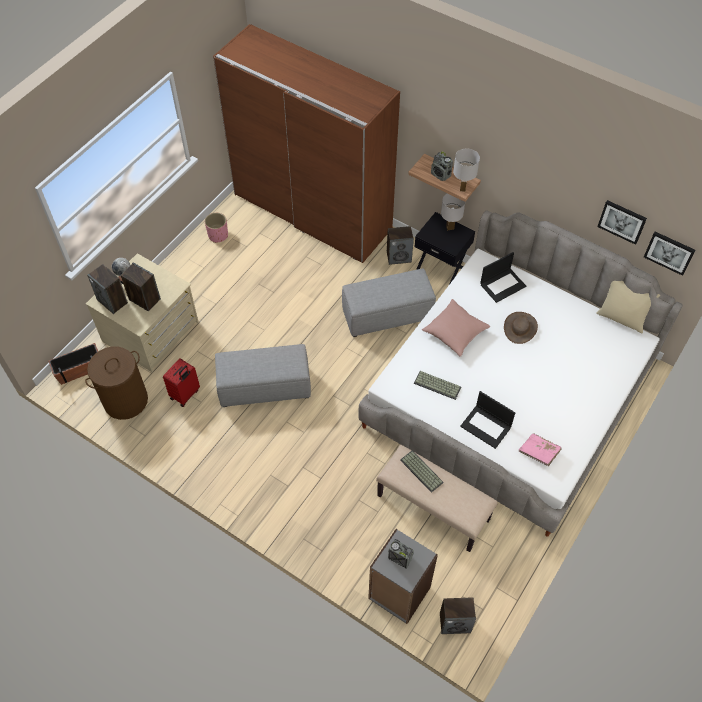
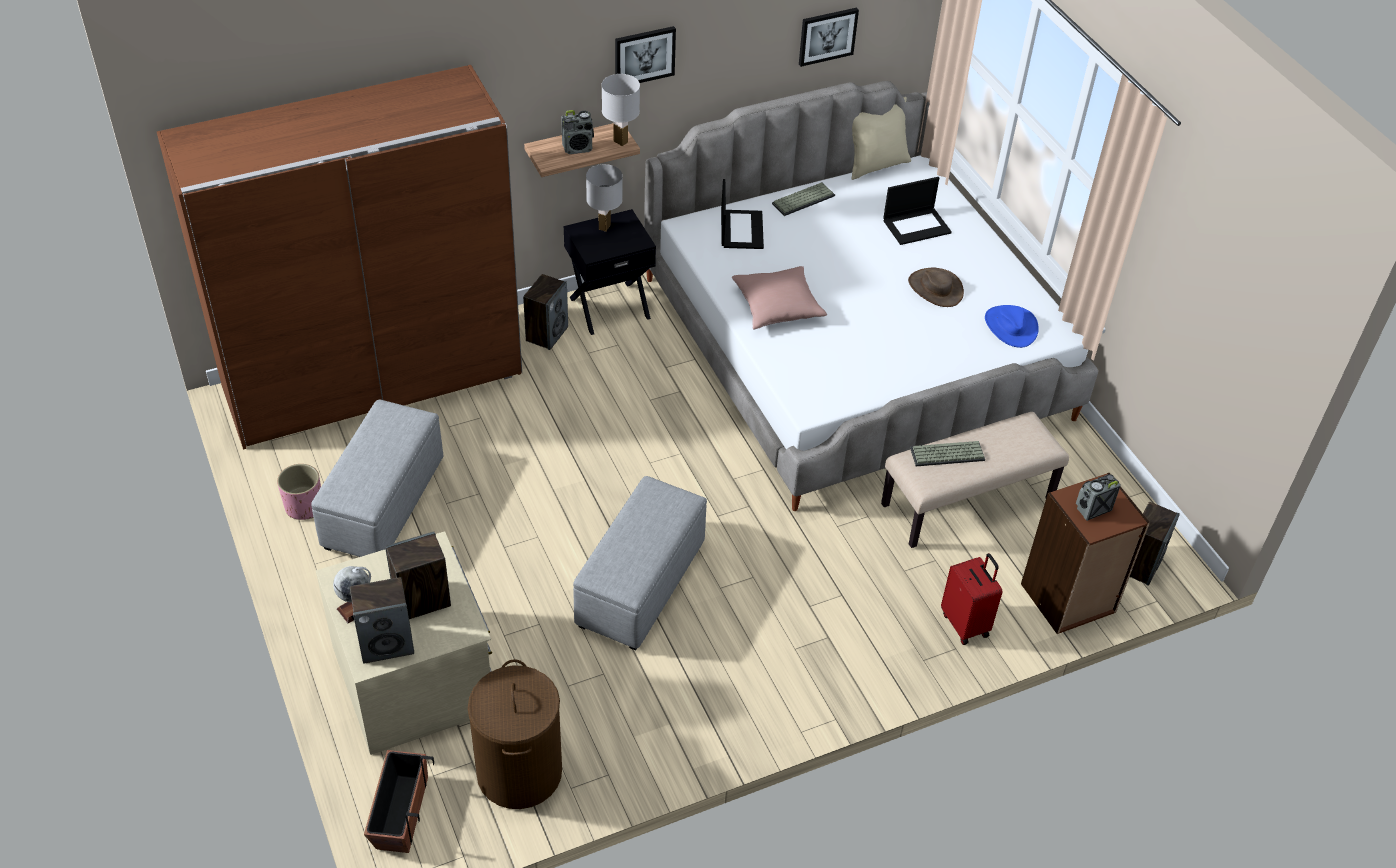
camera: 60 degrees left, 10 degrees down
red suitcase [163,358,200,407] -> red suitcase moved to [941,553,1003,645]
grey ottoman [342,269,436,337] -> grey ottoman moved to [311,399,443,557]
grey bookcase [368,529,438,624] -> brown bookcase [1021,473,1150,634]
keyboard [414,371,461,400] -> keyboard moved to [772,182,835,216]
laptop [460,391,515,449] -> laptop moved to [883,177,952,245]
brown hat [504,312,538,344] -> brown hat moved to [908,268,964,307]
pink book [519,434,562,466] -> blue hat [985,305,1039,348]
picture [644,232,696,276] -> picture moved to [615,26,676,83]

